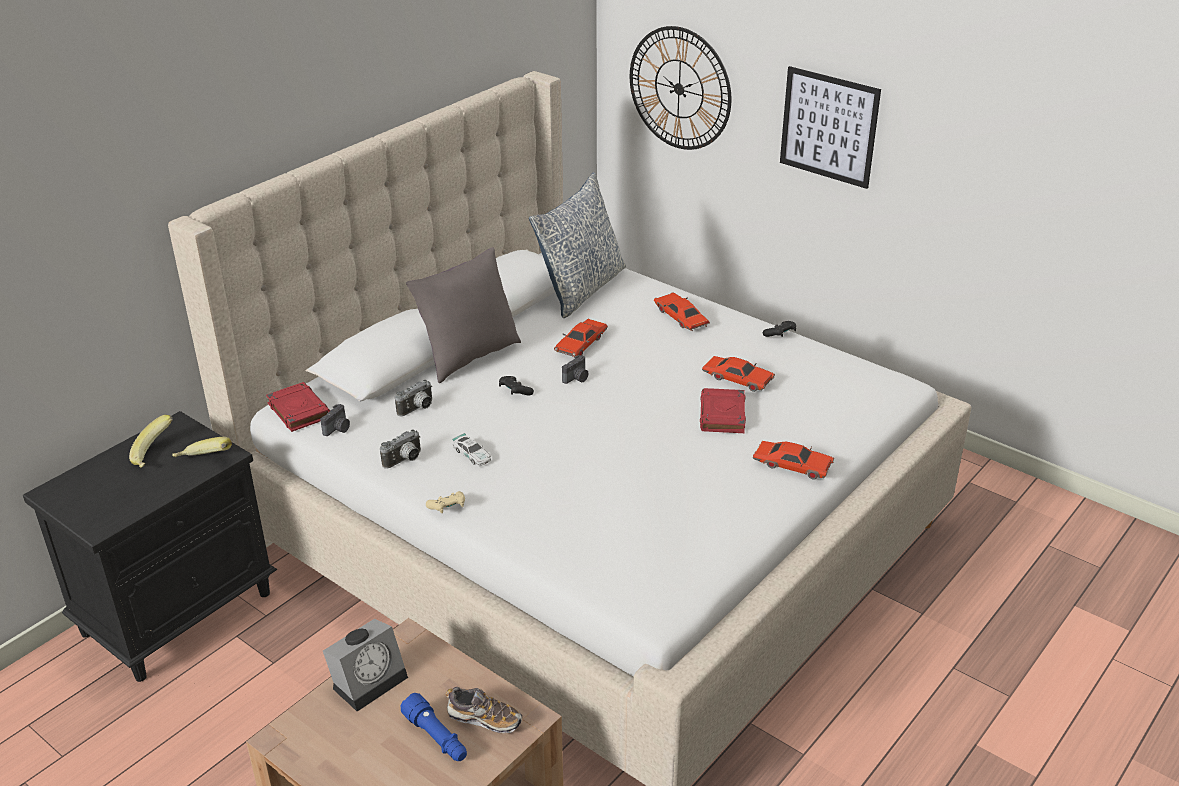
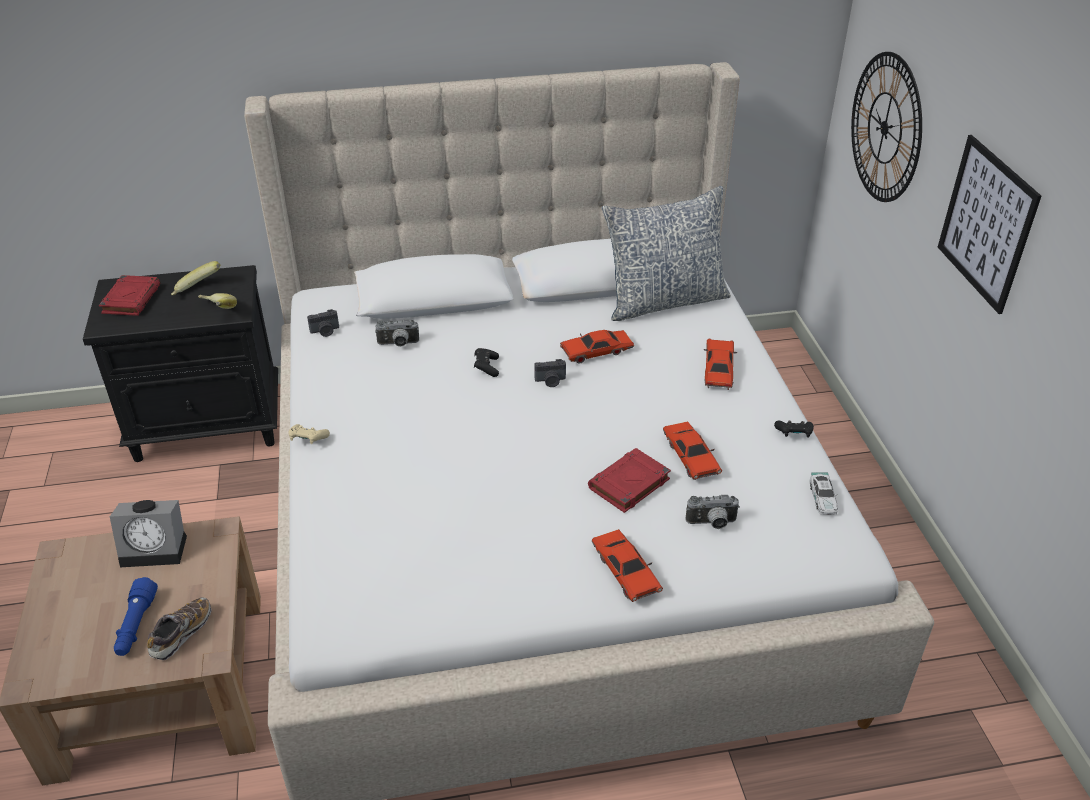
camera: 40 degrees right, 5 degrees up
red book [266,382,330,432] -> red book moved to [99,275,160,316]
camera [380,429,421,469] -> camera moved to [685,495,740,529]
grey pillow [406,248,521,383] -> none
shoe [445,687,522,733] -> shoe turned 120 degrees counterclockwise [147,597,212,660]
toy car [452,433,491,467] -> toy car moved to [810,472,838,515]

